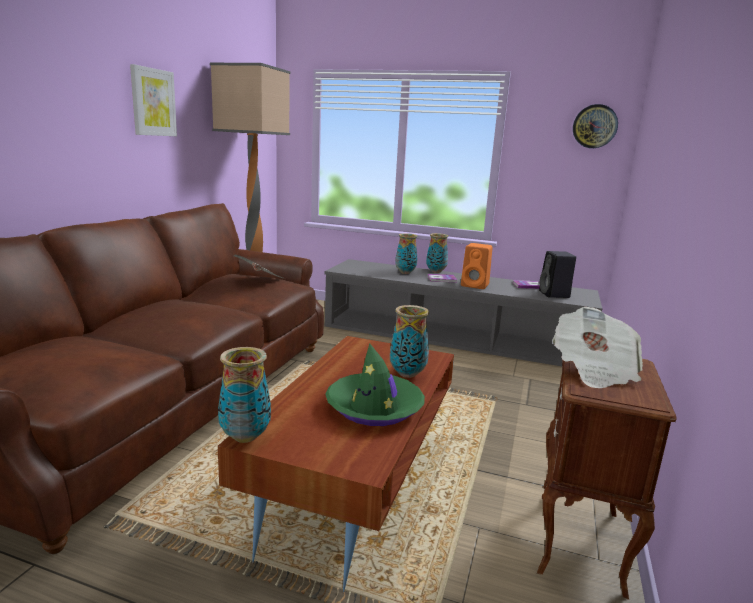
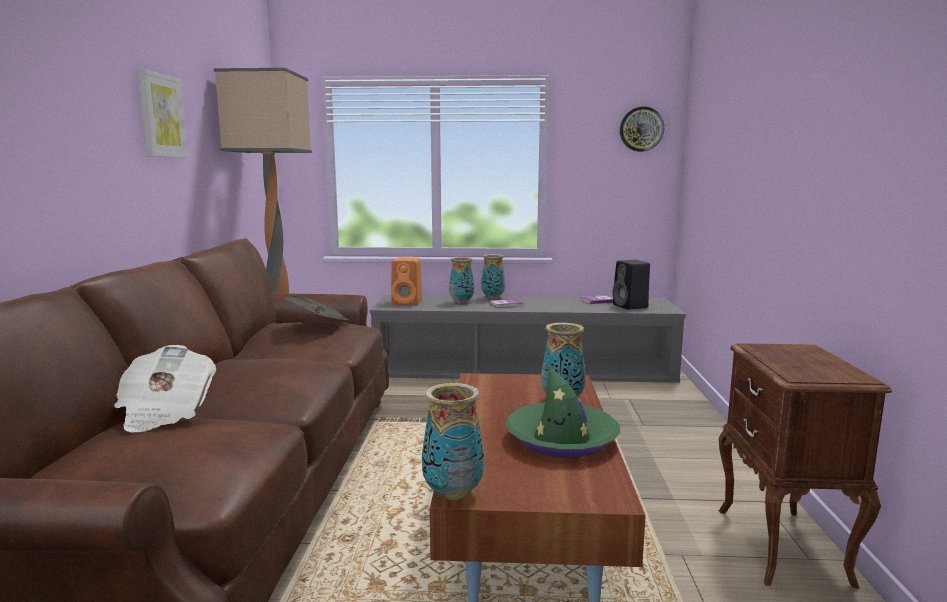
camera: 15 degrees left, 5 degrees down
orange speaker [461,243,493,289] -> orange speaker moved to [391,257,422,305]
newspaper [552,307,643,388] -> newspaper moved to [114,345,216,433]

